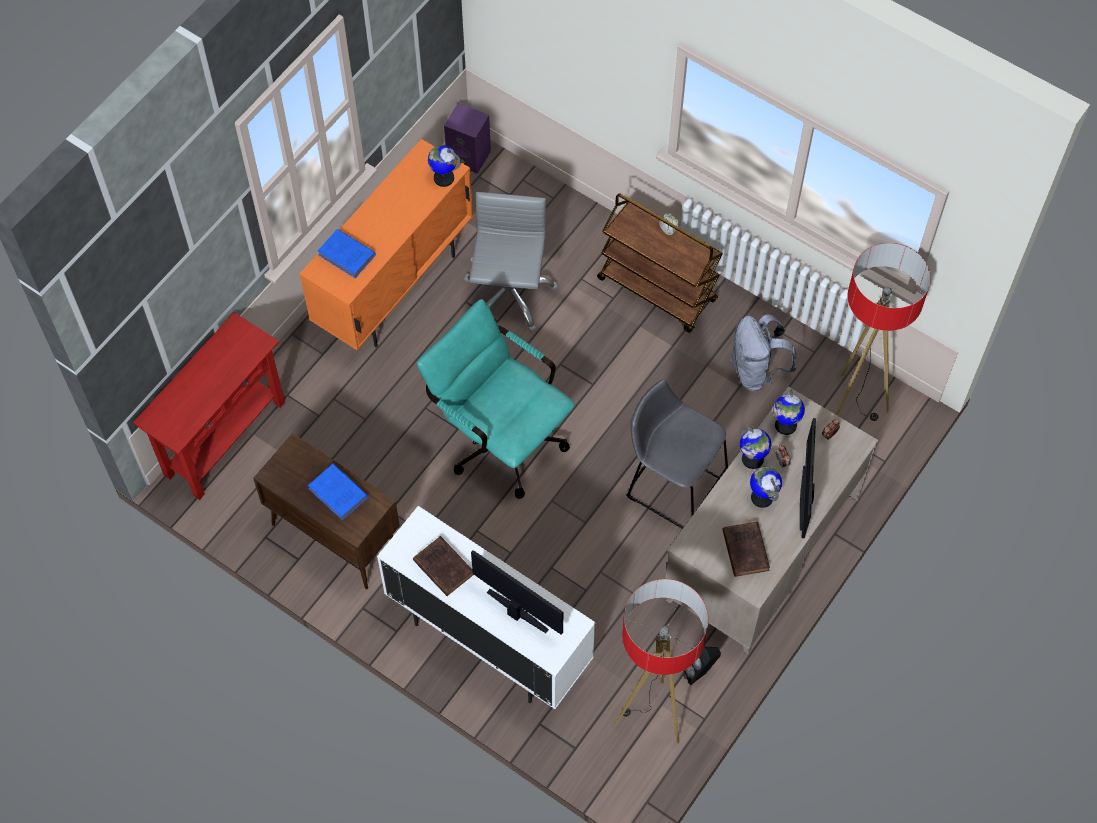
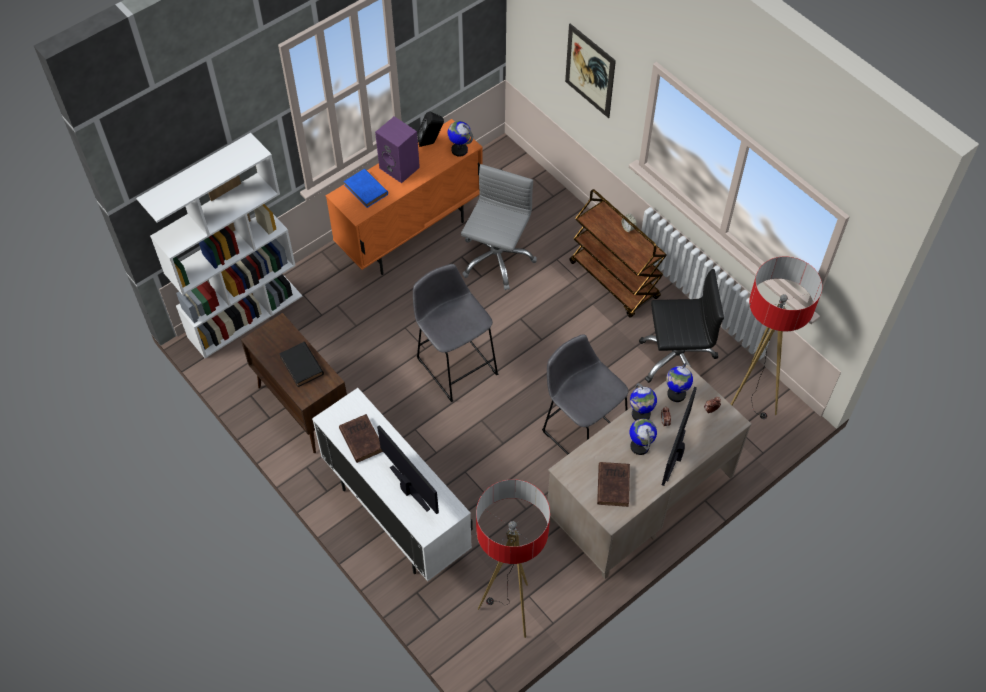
camera: 15 degrees right, 5 degrees down
red console table [133,312,285,500] -> white bookcase [136,133,302,358]
blue book [308,464,368,520] -> black book [280,342,324,387]
turquoise office chair [417,299,575,499] -> grey stool [413,264,498,402]
purple speaker [444,103,491,174] -> purple speaker moved to [375,116,420,183]
black speaker [683,647,721,685] -> black speaker moved to [417,111,444,147]
grey backpack [731,314,796,391] -> black office chair [639,269,724,383]
none -> picture [565,24,616,118]

